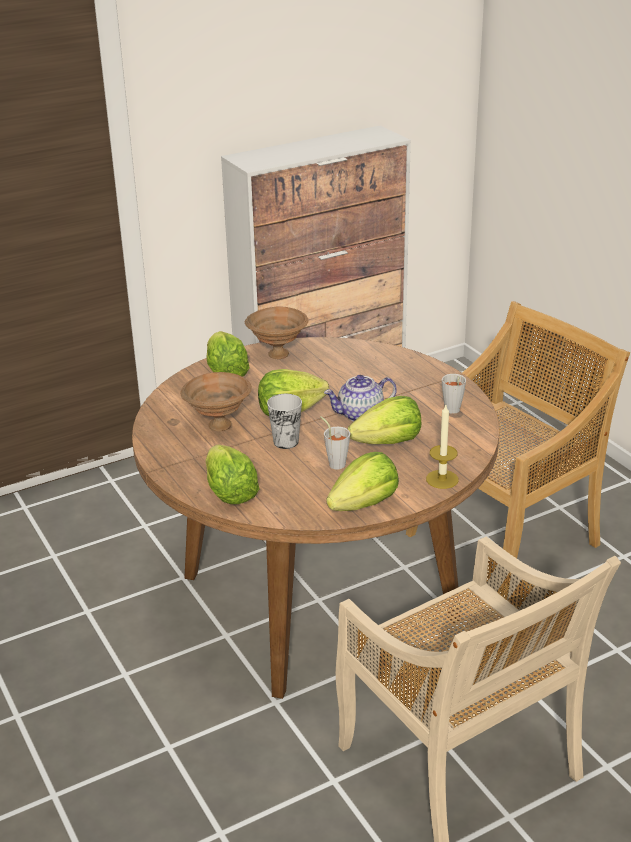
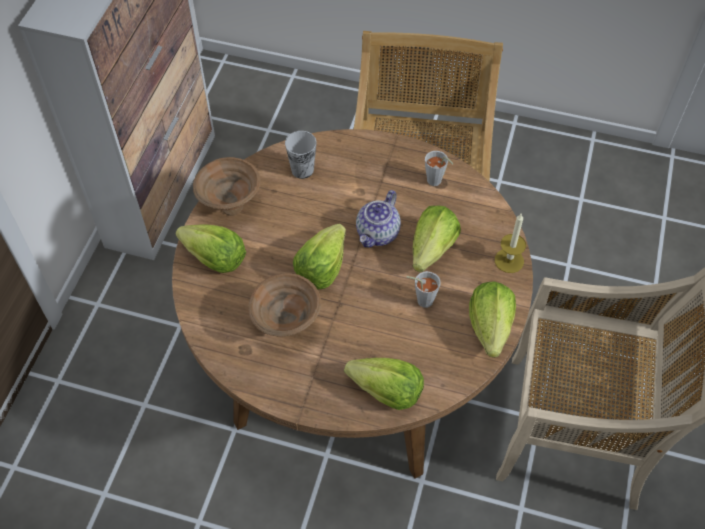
camera: 45 degrees left, 25 degrees up
cup [267,394,302,449] -> cup moved to [285,131,316,179]

